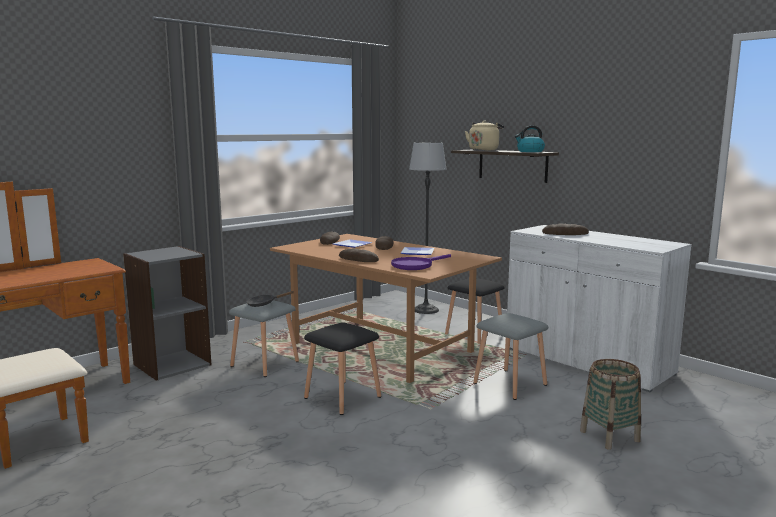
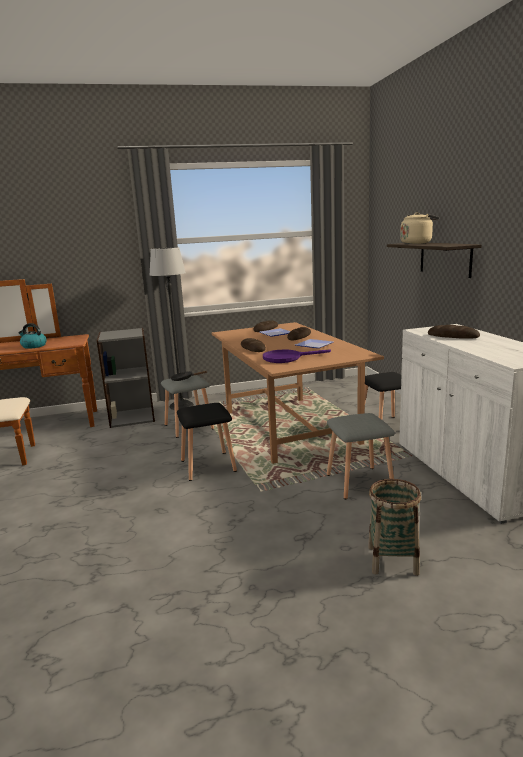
camera: 30 degrees right, 5 degrees up
floor lamp [409,142,447,314] -> floor lamp moved to [149,247,194,410]
kettle [515,126,545,152] -> kettle moved to [18,323,47,349]

